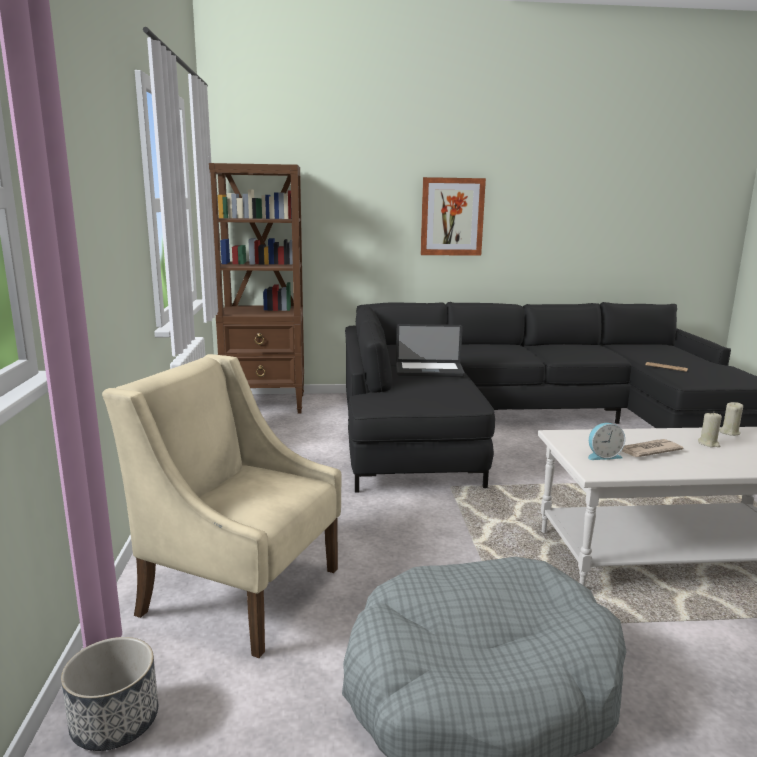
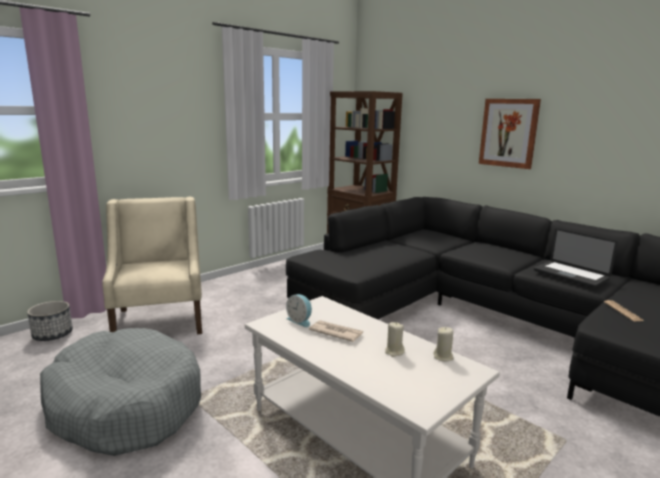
camera: 50 degrees right, 0 degrees up
laptop [396,324,465,377] -> laptop moved to [534,228,618,288]

